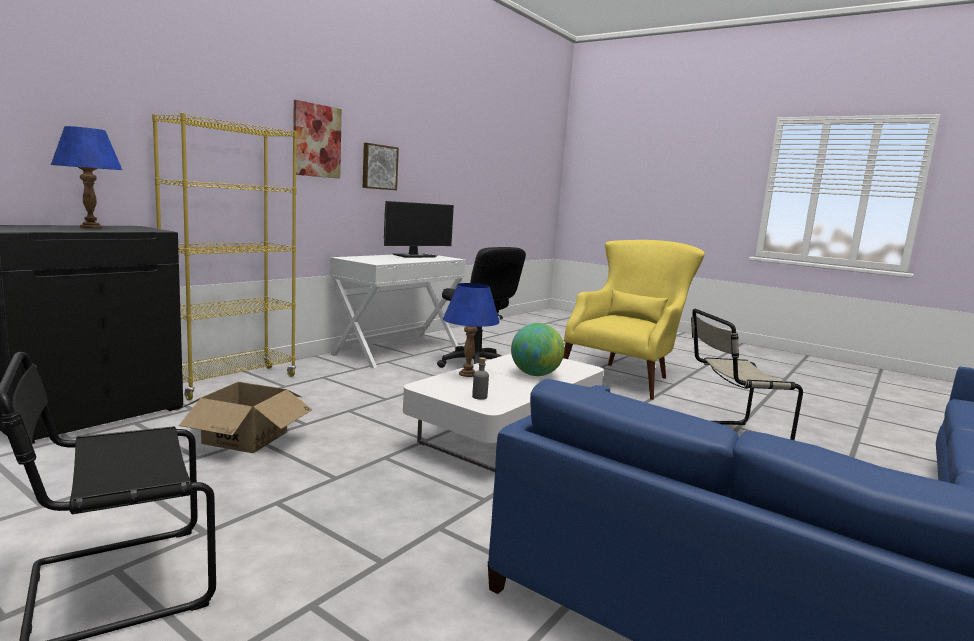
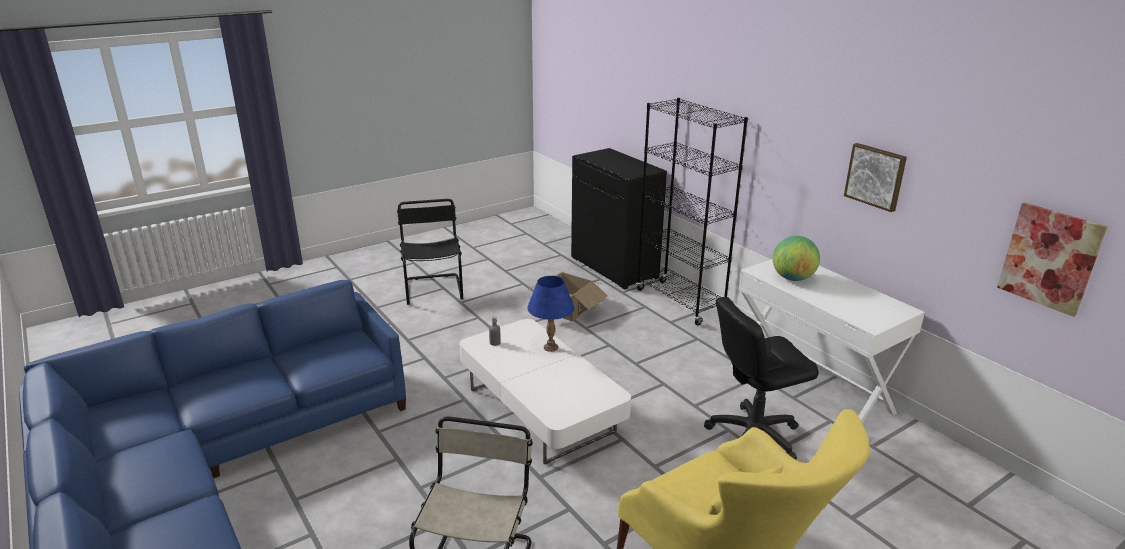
camera: 110 degrees right, 15 degrees up
blue table lamp [51,126,122,228] -> none
yellow bookcase [152,113,297,400] -> black bookcase [636,98,748,325]
picture [294,100,342,179] -> picture moved to [997,202,1107,317]
monitor [384,201,454,258] -> none
globe [511,323,564,376] -> globe moved to [773,236,820,281]

